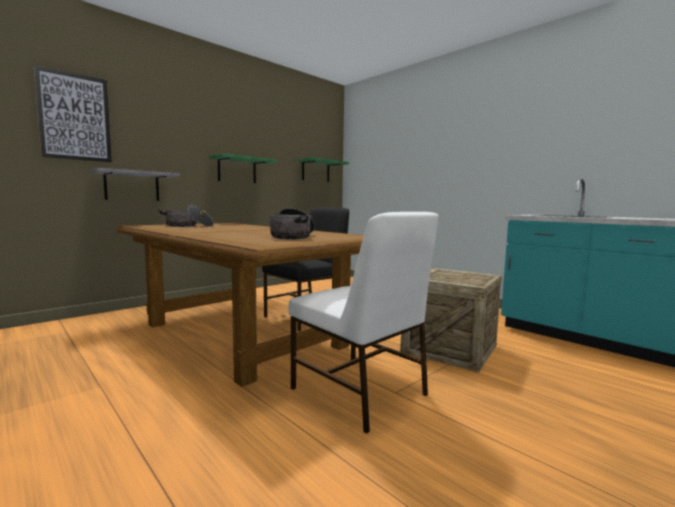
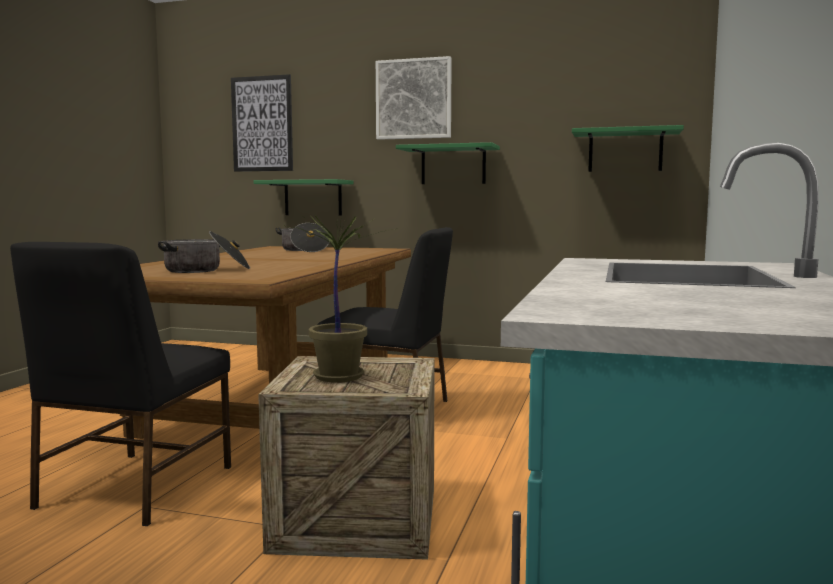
camera: 60 degrees right, 0 degrees up
grey shelf [90,168,180,201] -> green shelf [253,179,353,216]
white chair [289,212,438,434] -> black chair [10,242,231,526]
none -> potted plant [283,216,392,383]
none -> picture [376,56,452,140]

